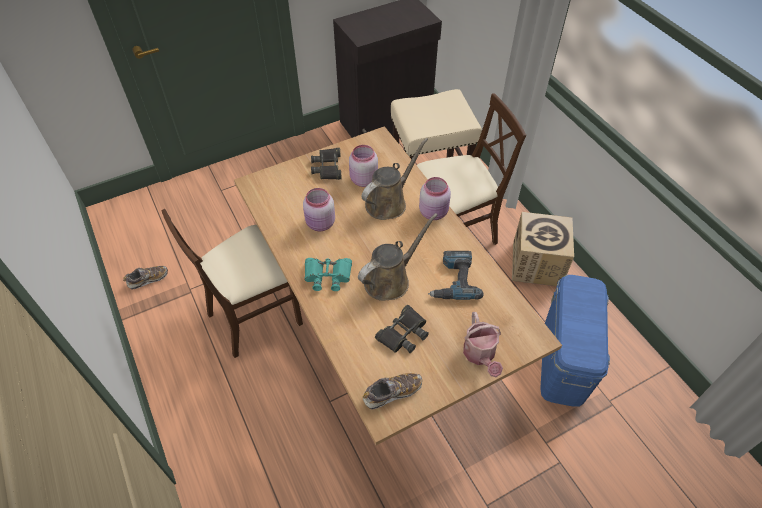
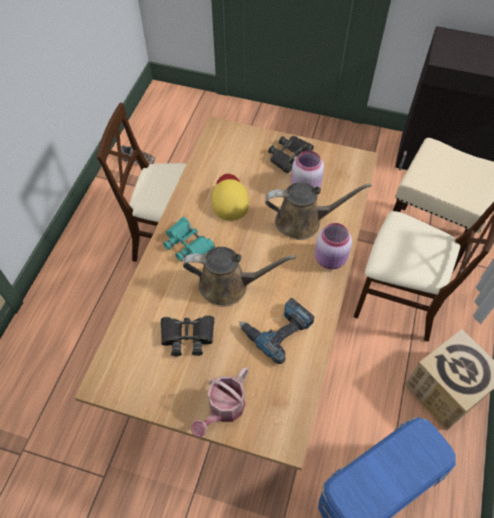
camera: 45 degrees right, 5 degrees up
pink jar [303,188,335,231] -> yellow cap [212,174,249,221]
shoe [363,373,422,410] -> none

